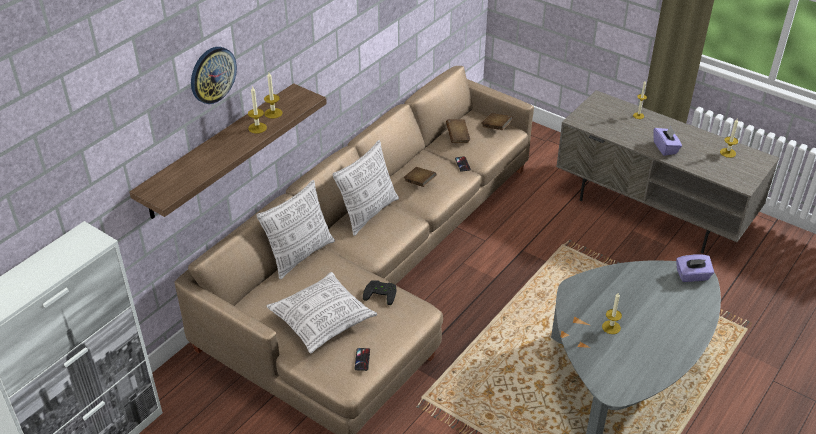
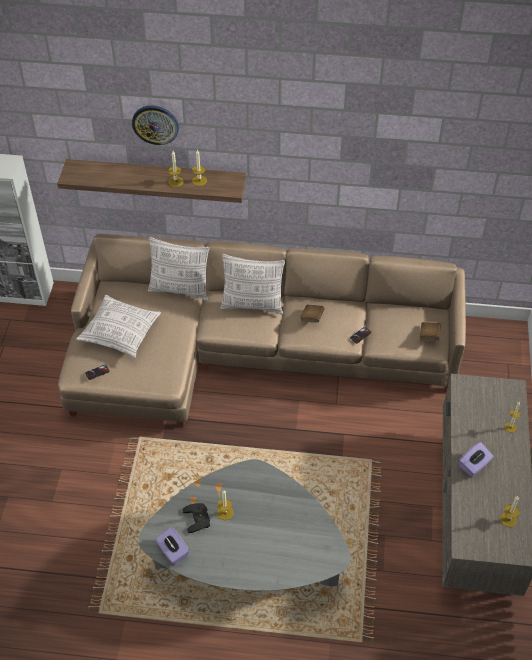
camera: 60 degrees right, 10 degrees up
black game controller [363,280,396,305] -> black game controller moved to [182,503,210,533]
brown book [446,119,470,143] -> none
purple tissue box [676,255,714,282] -> purple tissue box moved to [156,527,189,565]

